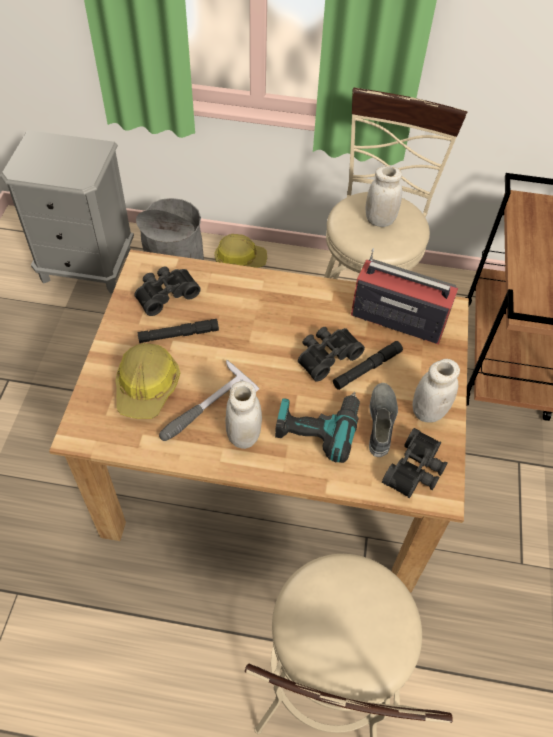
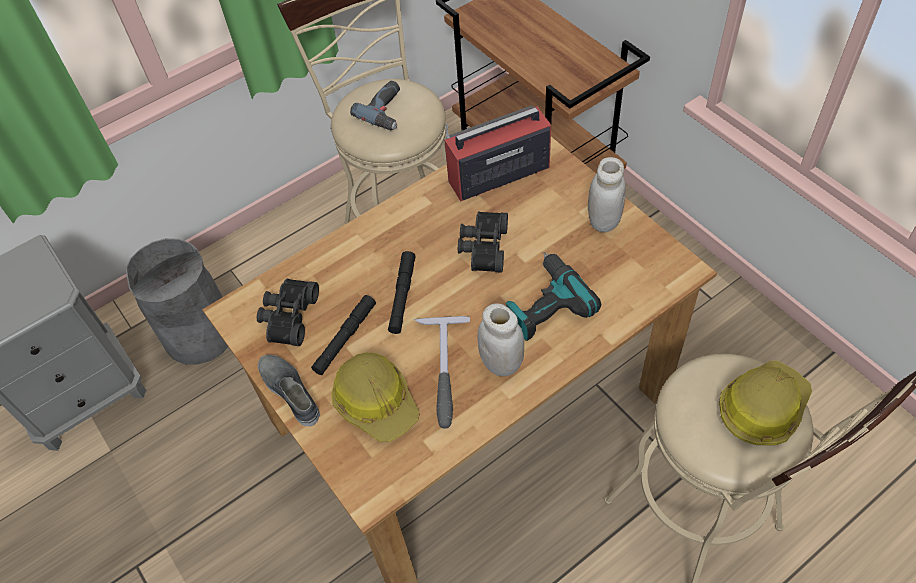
camera: 40 degrees left, 0 degrees up
hard hat [214,234,267,268] -> hard hat moved to [719,361,812,445]
black flashlight [333,341,403,390] -> black flashlight moved to [388,251,415,334]
white jar [366,166,402,227] -> power drill [350,81,400,130]
grey shoe [369,383,398,457] -> grey shoe moved to [258,355,320,427]
black binoculars [382,428,448,498] -> none

